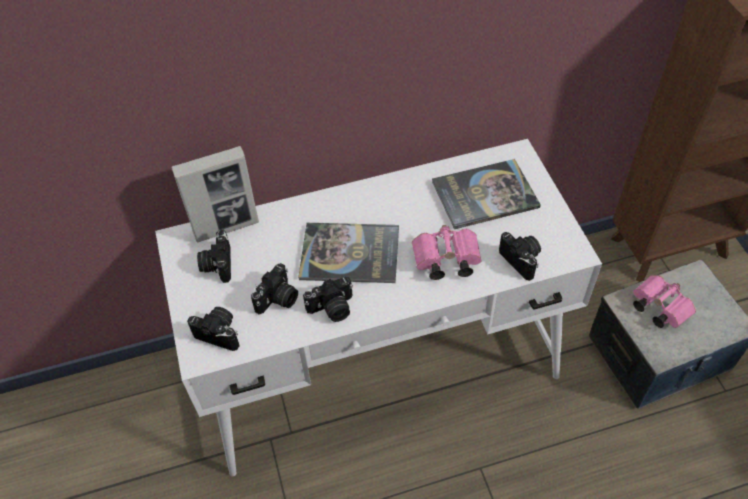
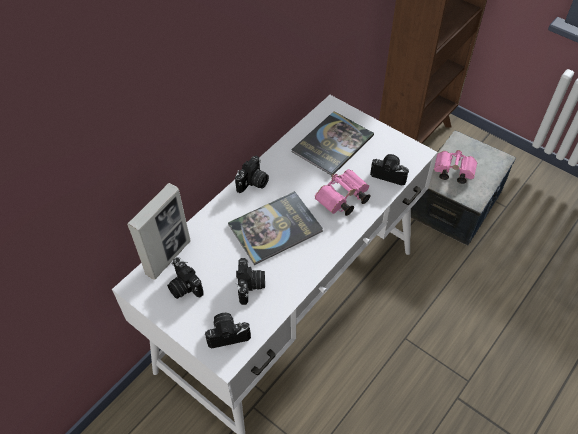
camera: 35 degrees left, 0 degrees up
camera [303,277,353,322] -> camera moved to [235,156,269,193]

